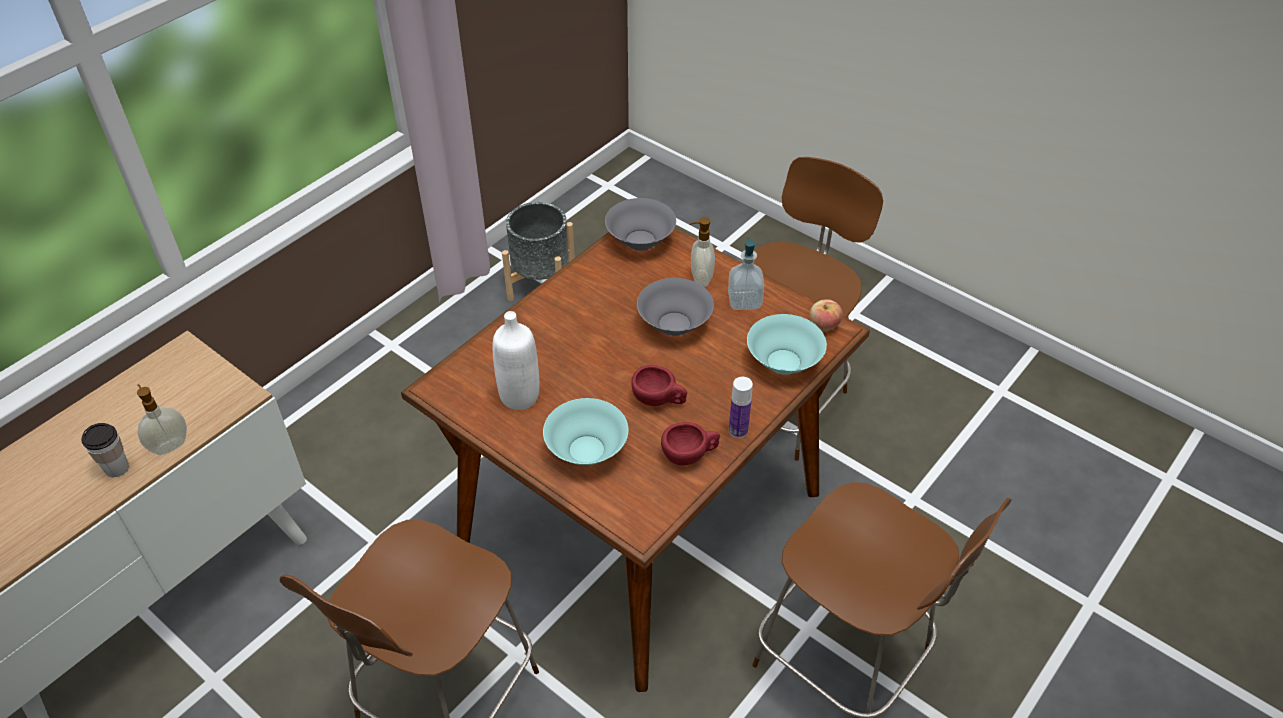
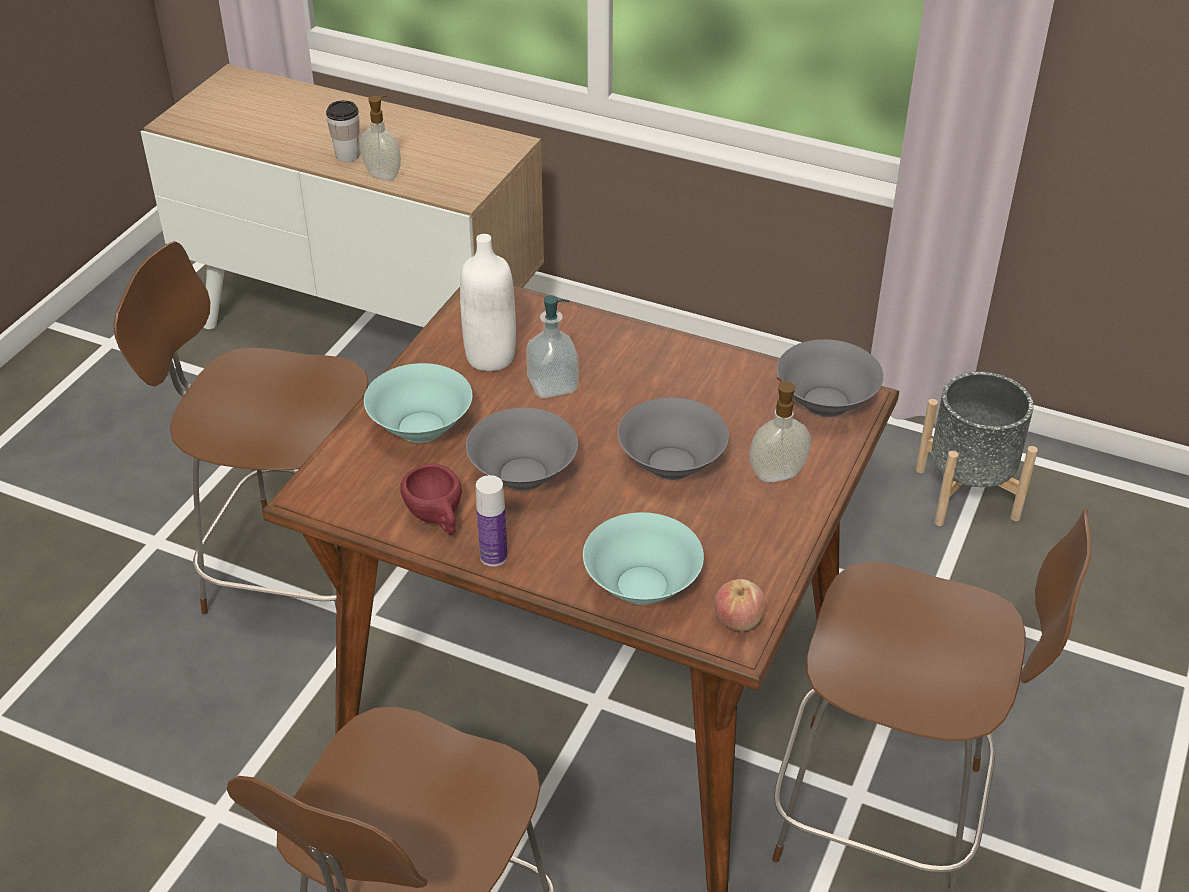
camera: 75 degrees right, 5 degrees down
red cup [631,365,687,406] -> grey bowl [466,408,578,491]
soap dispenser [728,237,764,310] -> soap dispenser moved to [526,295,579,399]

